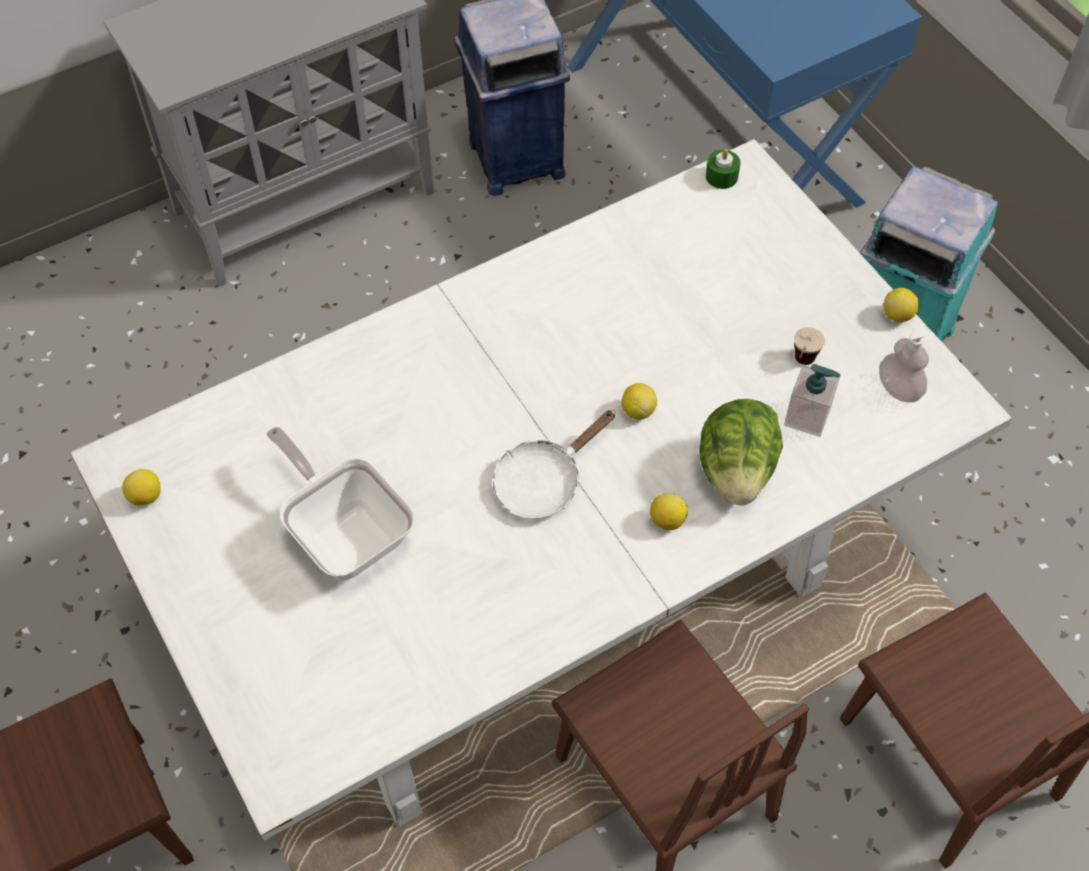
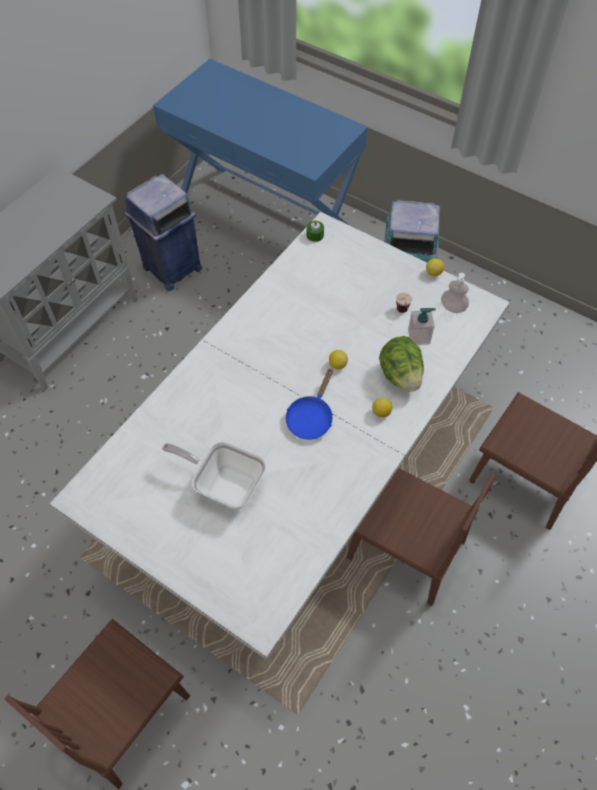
camera: 25 degrees left, 0 degrees up
lemon [122,469,161,505] -> none
white frying pan [493,410,616,519] -> blue frying pan [286,368,333,440]

